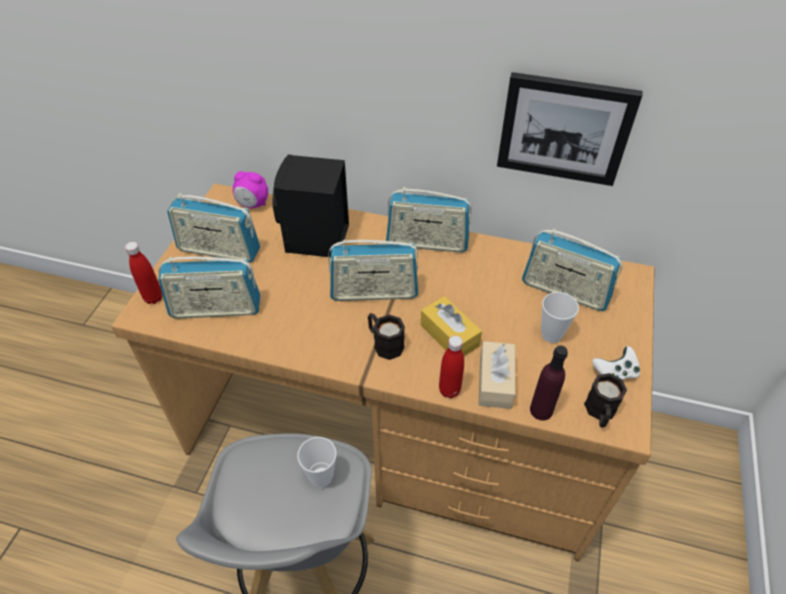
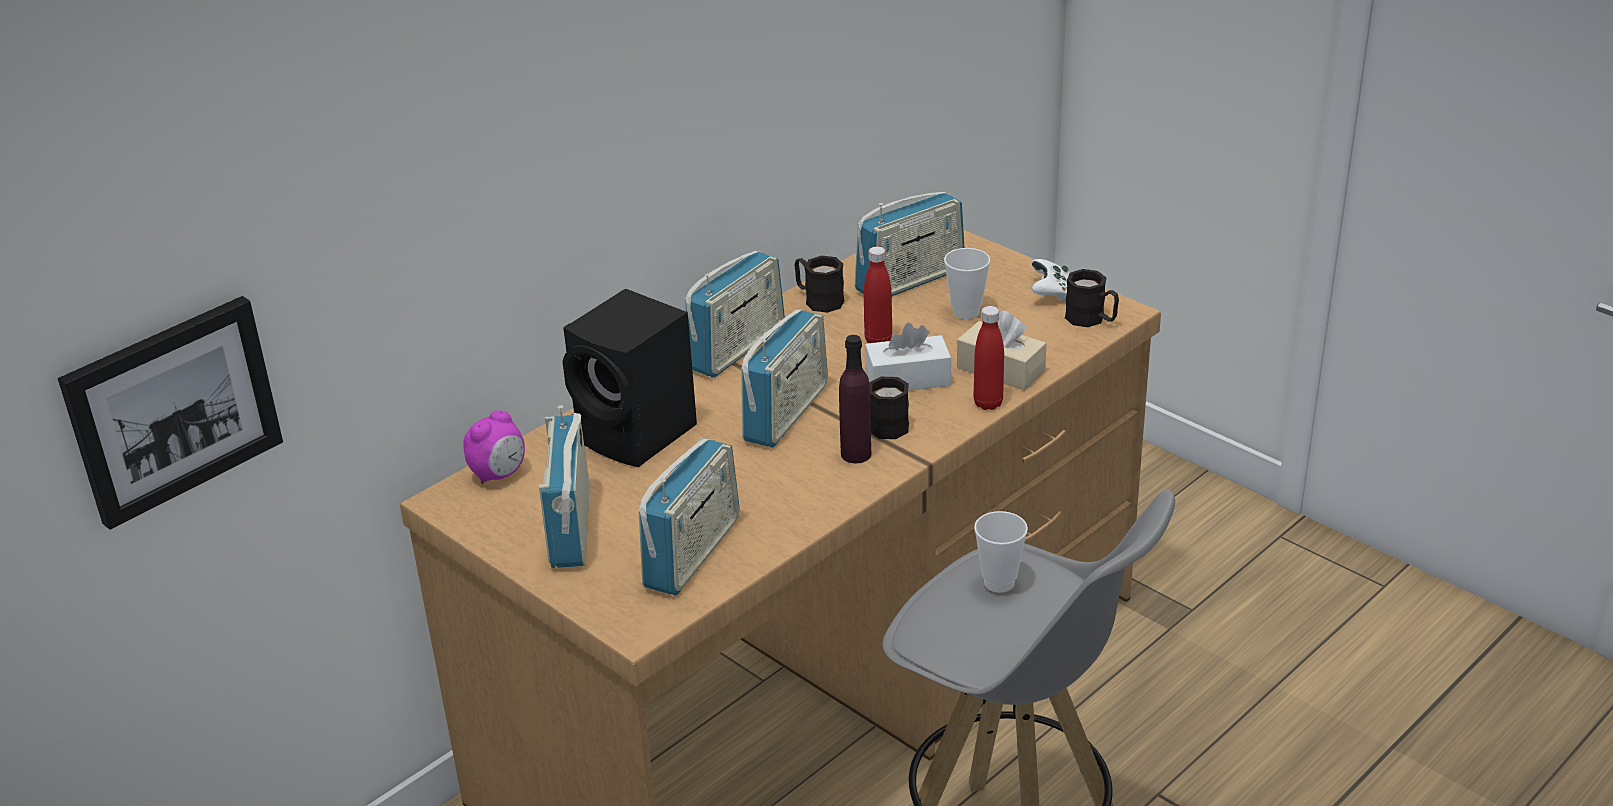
camera: 60 degrees left, 15 degrees down
red bottle [125,242,163,304] -> red bottle moved to [864,246,892,343]
radio [167,193,260,263] -> radio turned 135 degrees clockwise [539,405,589,568]
yellow tissue box [421,296,482,356] -> white tissue box [865,323,951,391]
picture [497,72,643,186] -> picture moved to [58,296,283,530]
purple bottle [530,345,568,421] -> purple bottle moved to [839,335,871,463]
none -> black mug [794,256,844,313]

